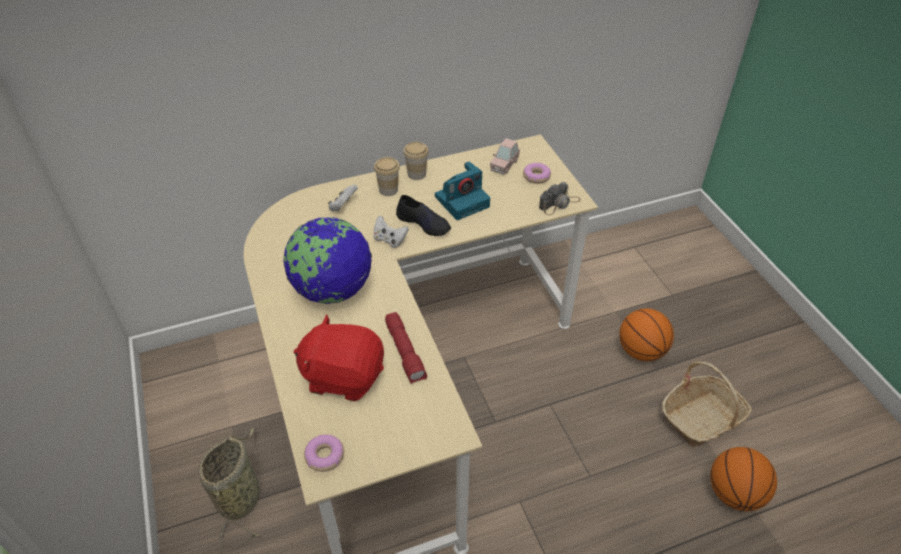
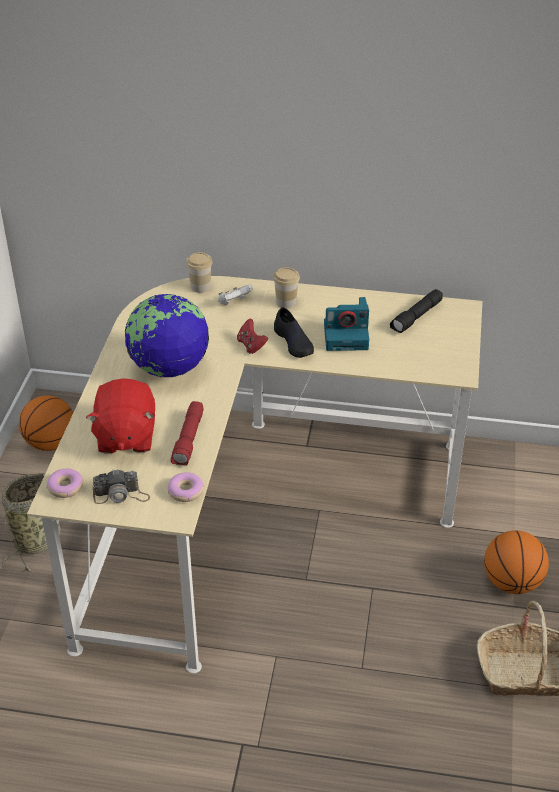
camera: 30 degrees right, 5 degrees down
red plush toy [294,314,384,401] -> red plush toy turned 135 degrees counterclockwise [86,378,155,454]
white game controller [373,216,409,248] -> red game controller [237,318,268,354]
cup [403,142,429,180] -> cup moved to [186,252,213,293]
pink toy car [490,138,520,175] -> black flashlight [390,289,443,333]
donut [523,163,551,184] -> donut moved to [168,472,204,502]
camera [539,182,581,215] -> camera moved to [93,470,150,504]
basketball [710,447,777,511] -> basketball moved to [19,396,73,451]

